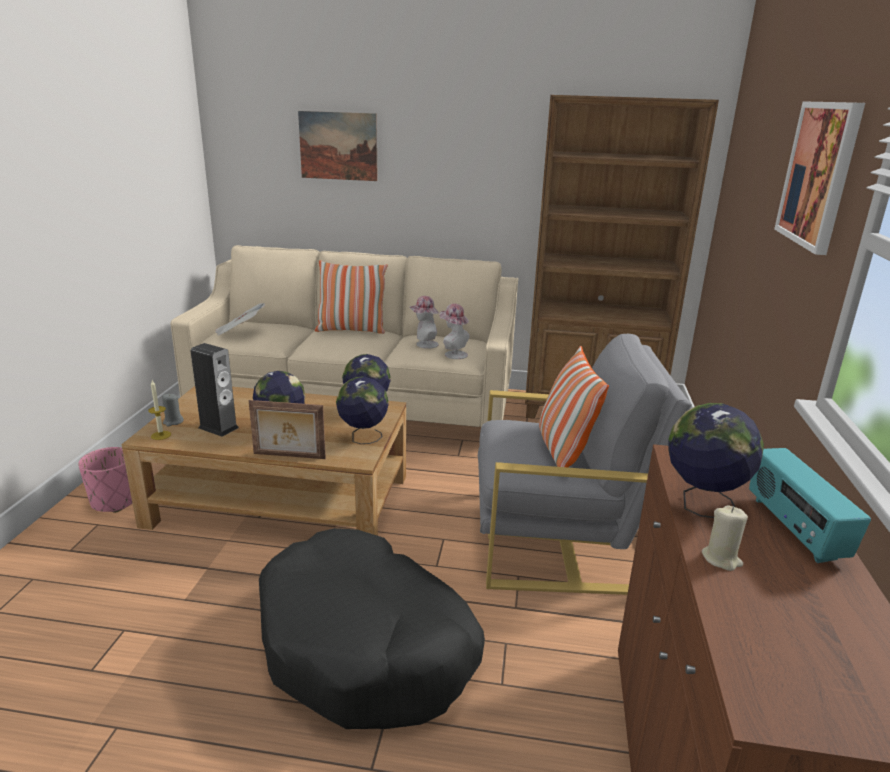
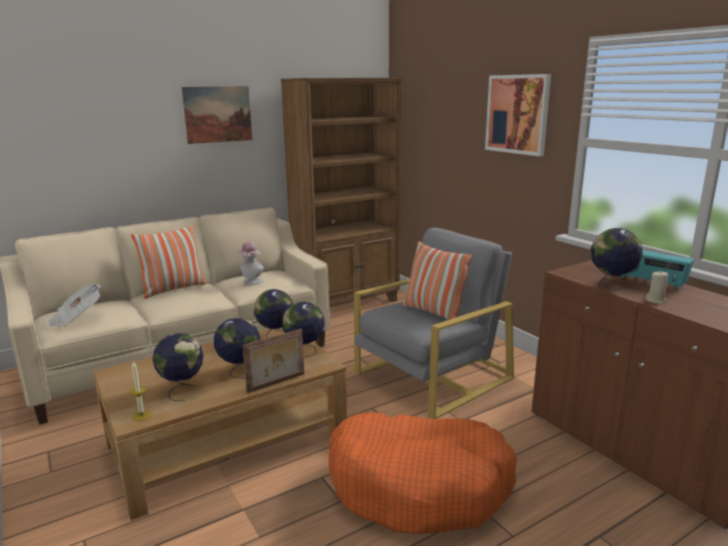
camera: 40 degrees left, 5 degrees down
pink planter [78,447,132,513] -> none
grey candle [162,394,184,427] -> none
speaker [191,343,239,437] -> globe [153,333,204,401]
black dog bed [259,528,485,729] -> orange dog bed [328,413,517,533]
picture [298,111,378,181] -> picture moved to [182,86,252,144]
hat [439,304,470,359] -> none

